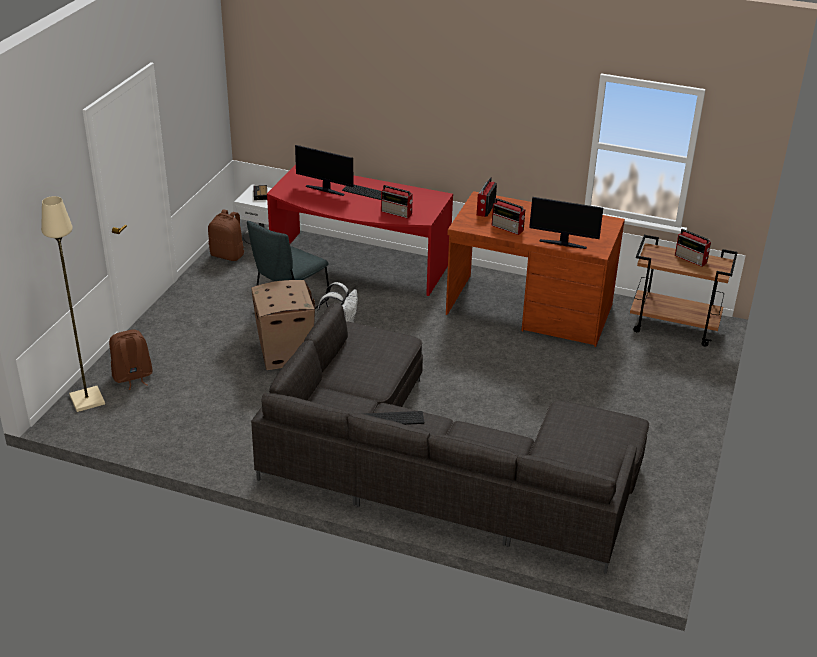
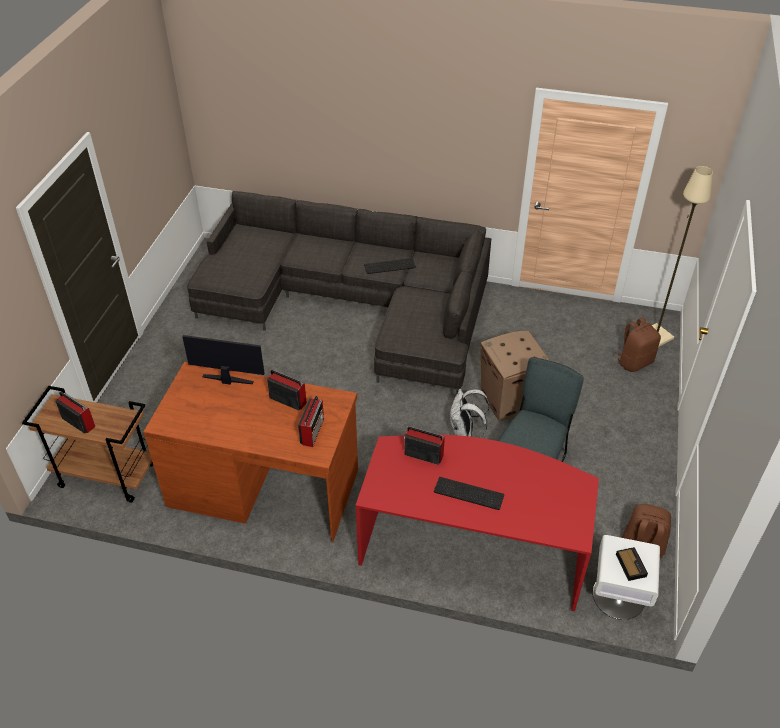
camera: 175 degrees right, 10 degrees up
monitor [295,145,354,196] -> none

